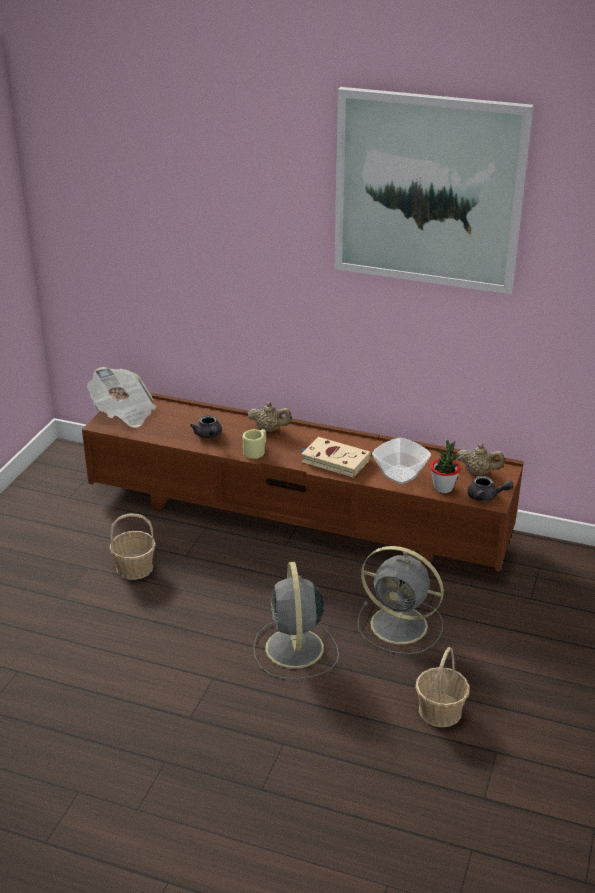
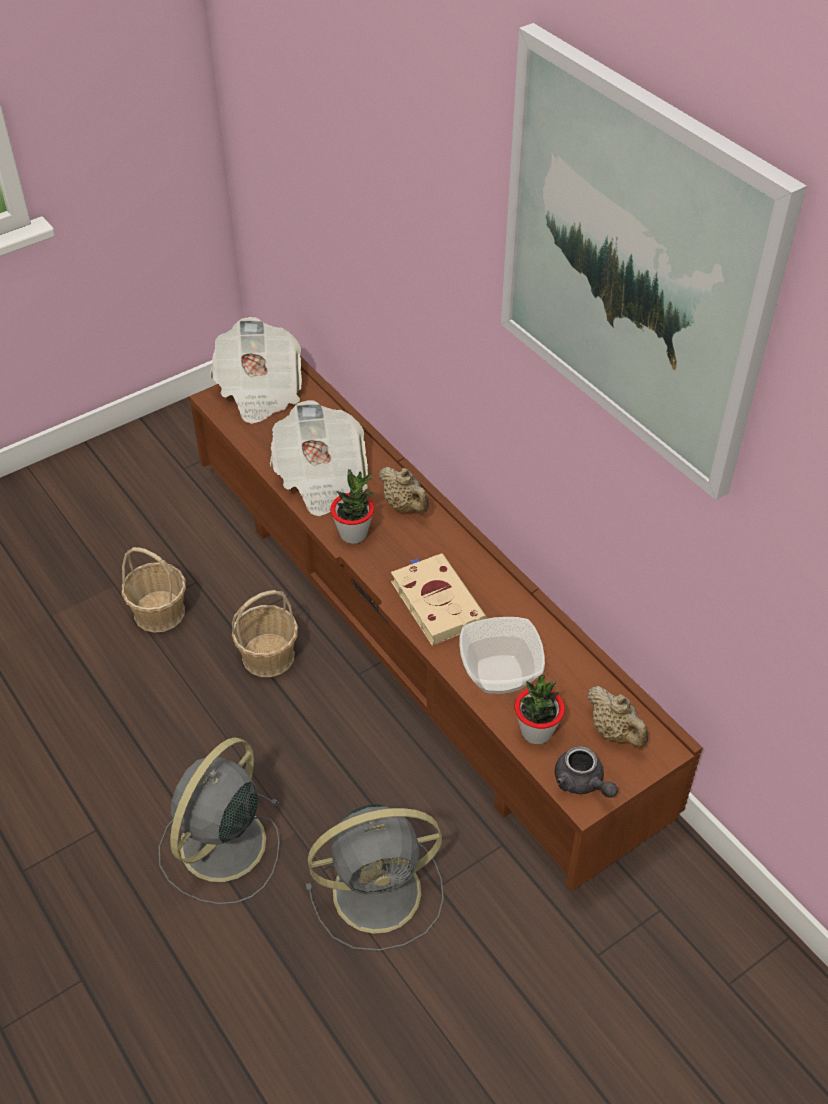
camera: 35 degrees right, 15 degrees up
grey teapot [190,415,222,438] -> newspaper [270,400,368,516]
beige mug [243,429,266,459] -> potted plant [330,469,374,544]
grey fan [358,546,444,654] -> grey fan turned 75 degrees counterclockwise [306,804,444,951]
basket [415,647,470,728] -> basket moved to [232,590,298,677]

